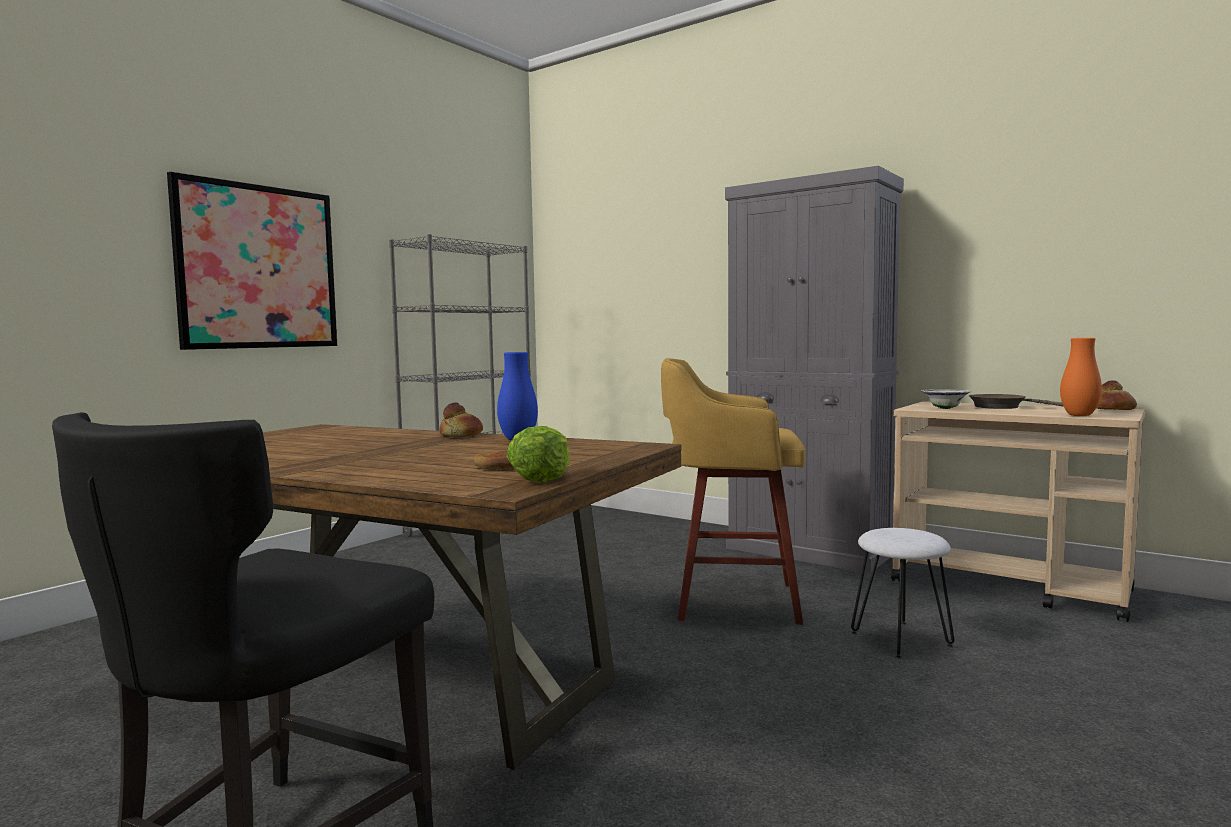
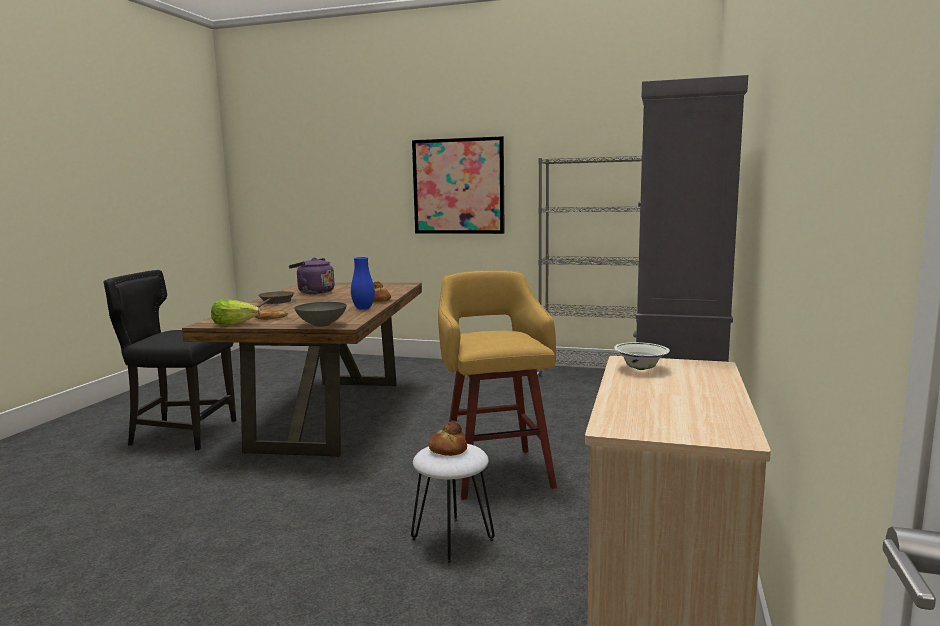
camera: 70 degrees right, 5 degrees up
brown frying pan [969,394,1064,409] -> brown frying pan moved to [256,291,295,308]
orange vase [1060,338,1102,416] -> none
bread [1096,380,1137,410] -> bread moved to [429,421,467,456]
none -> purple kettle [289,257,334,294]
none -> grey bowl [294,302,347,327]

